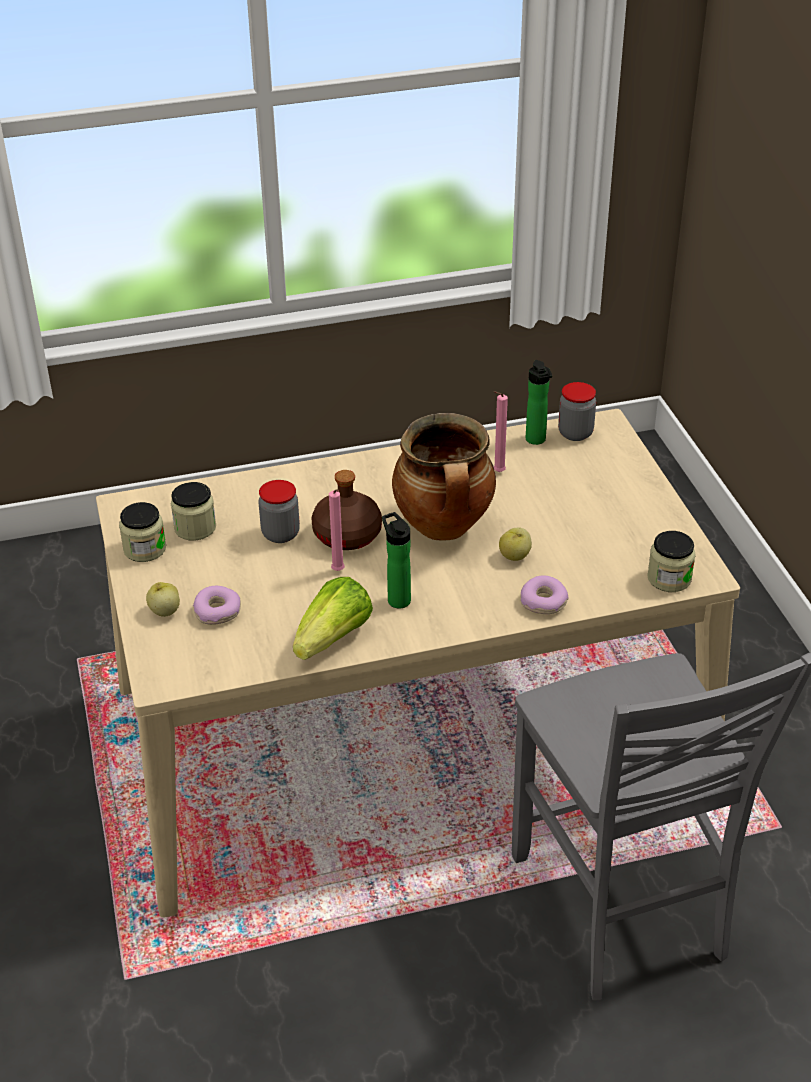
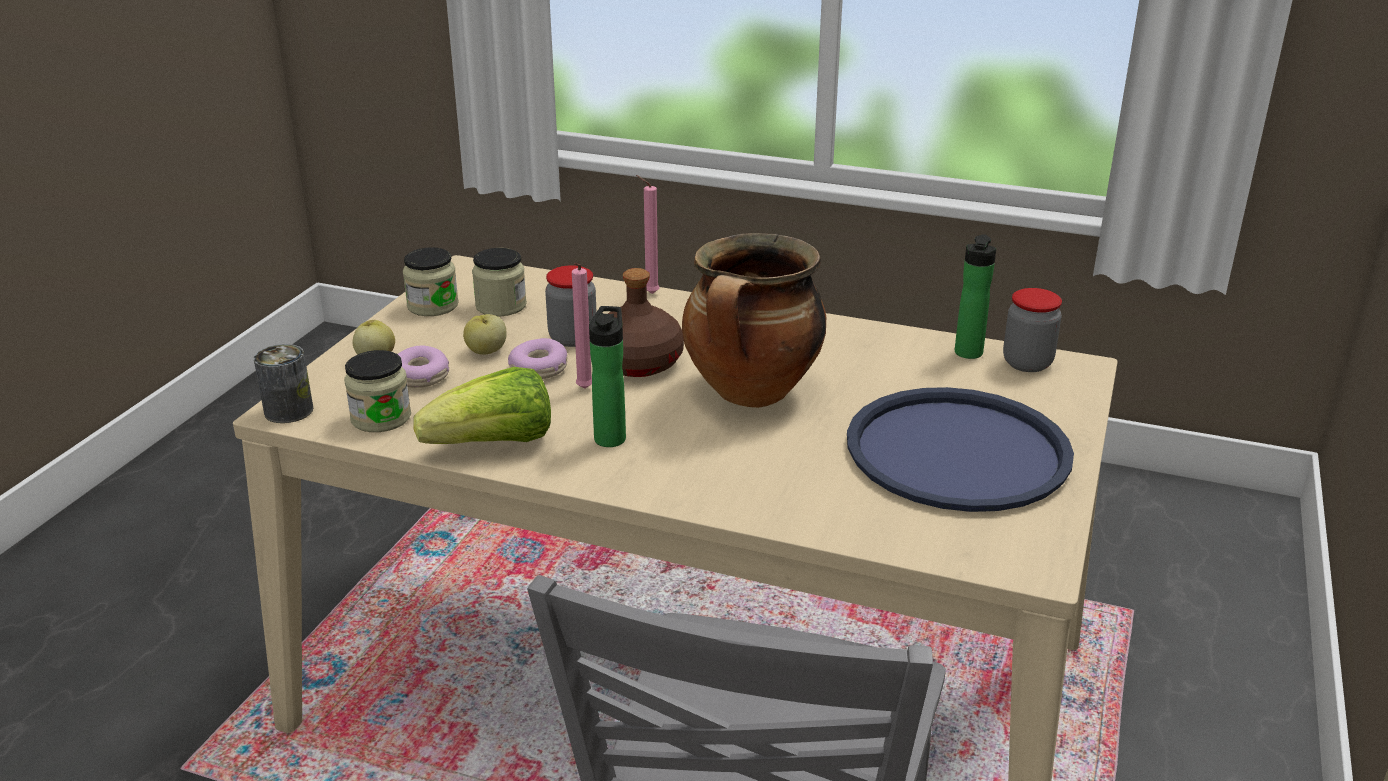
camera: 35 degrees right, 10 degrees down
pink candle [494,391,508,472] -> pink candle moved to [636,175,660,294]
apple [499,527,532,561] -> apple moved to [463,314,507,355]
donut [520,576,568,614] -> donut moved to [508,338,568,379]
jar [647,531,696,592] -> jar moved to [344,350,411,432]
none -> can [253,344,313,423]
none -> blue tray [847,387,1074,512]

